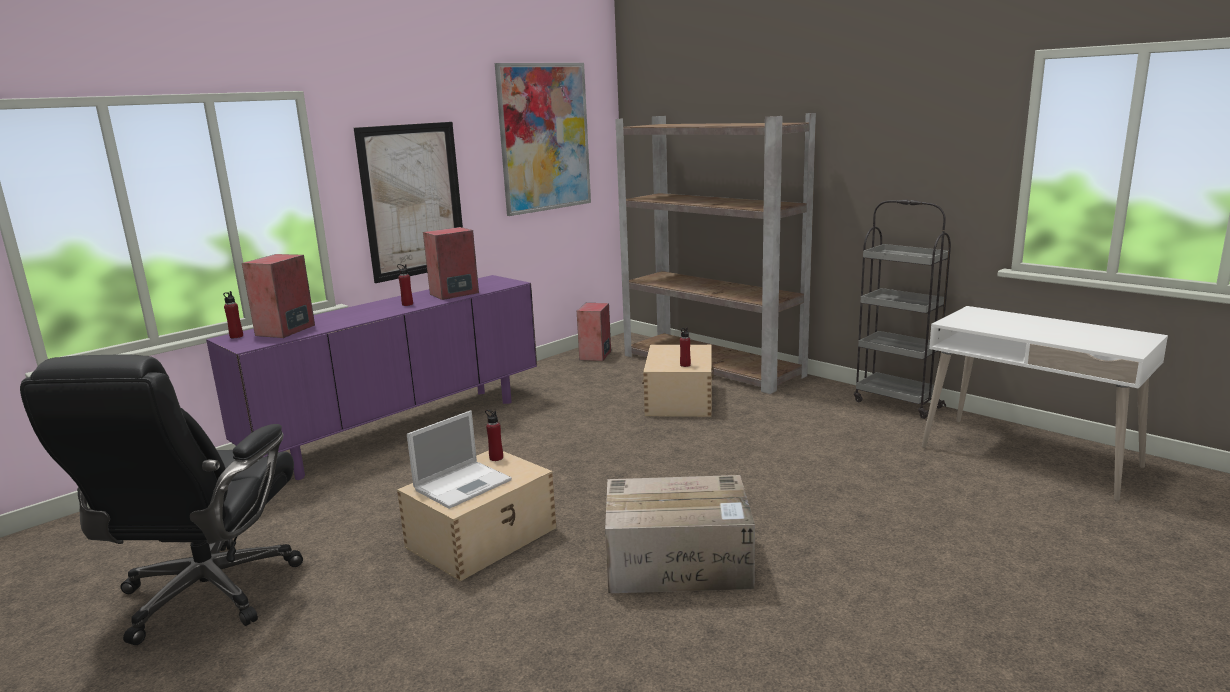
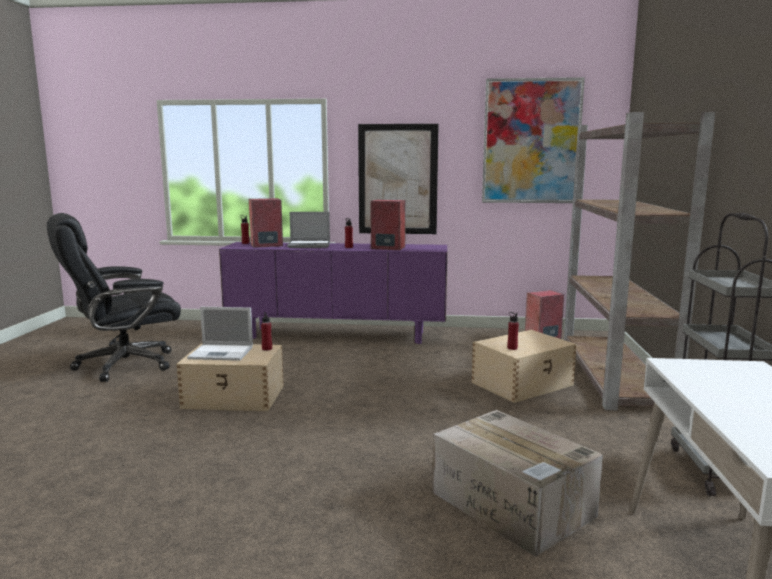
camera: 50 degrees right, 5 degrees down
cardboard box [605,475,755,593] -> cardboard box moved to [432,410,603,557]
none -> laptop [287,212,330,248]

